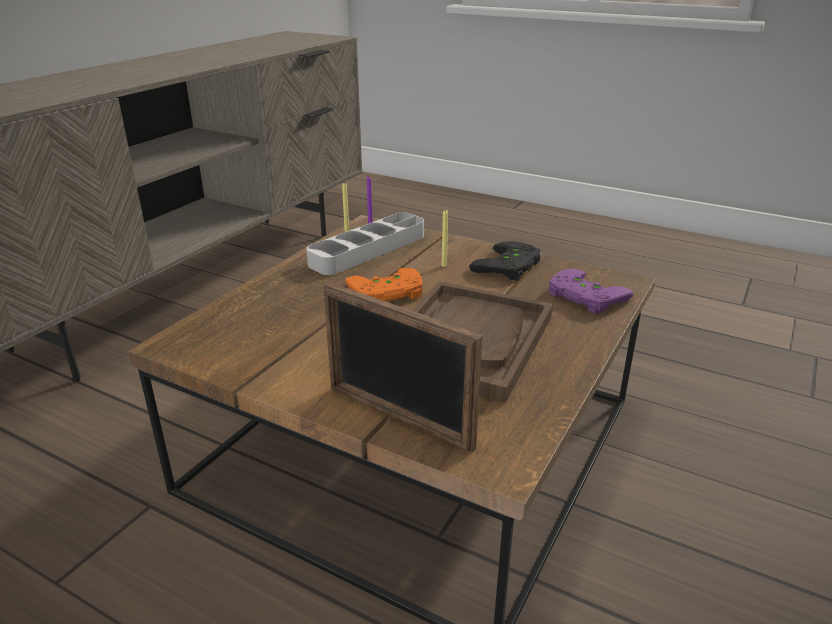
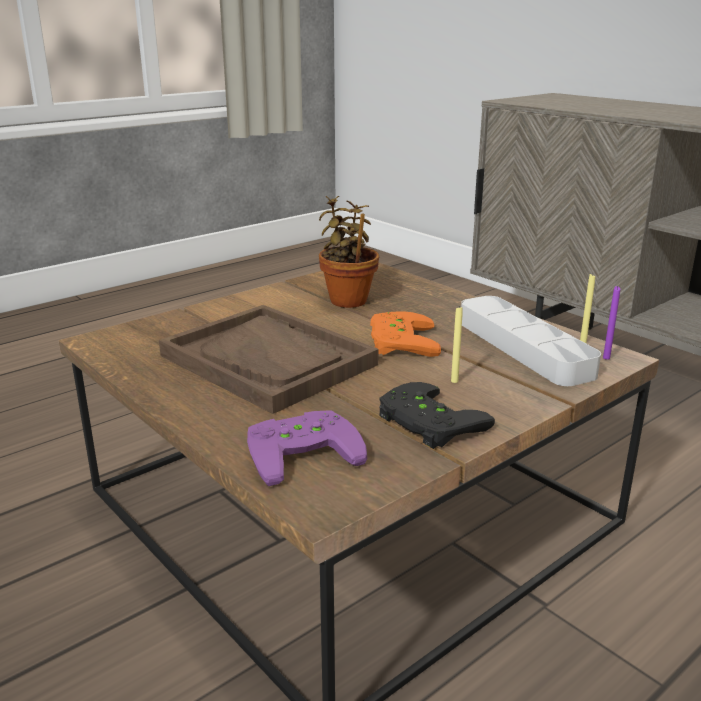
camera: 110 degrees right, 5 degrees down
picture frame [323,281,482,453] -> none
none -> potted plant [319,196,380,308]

